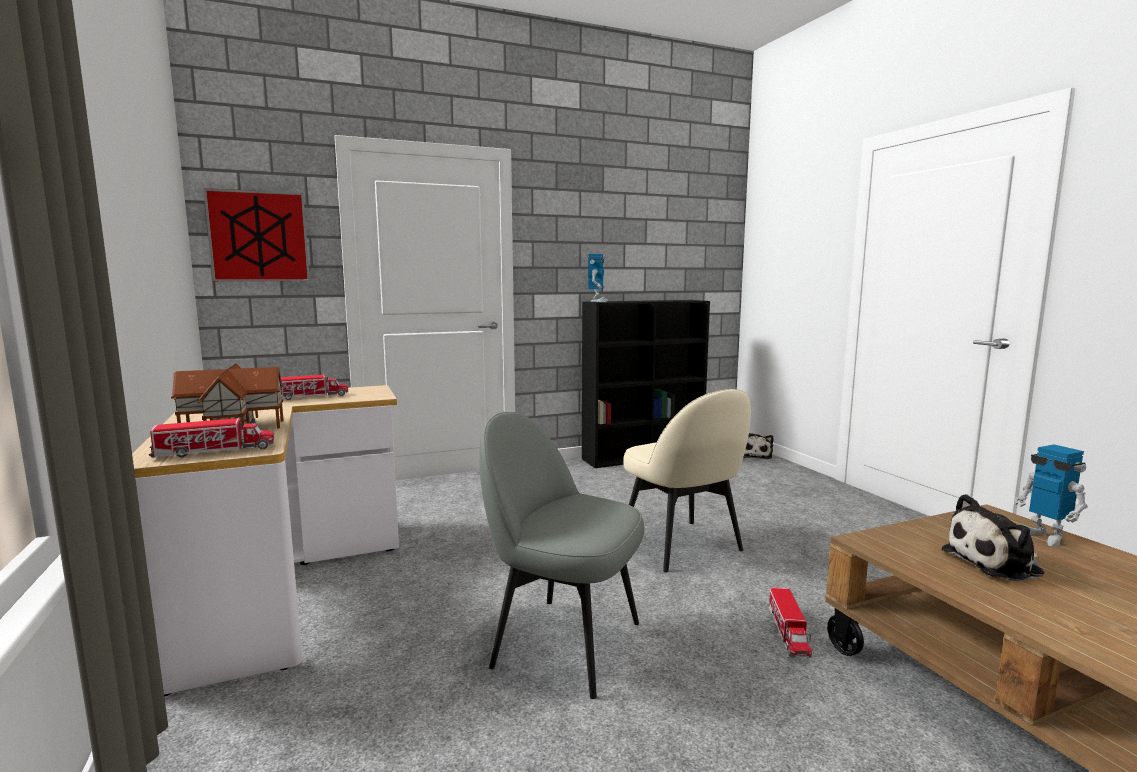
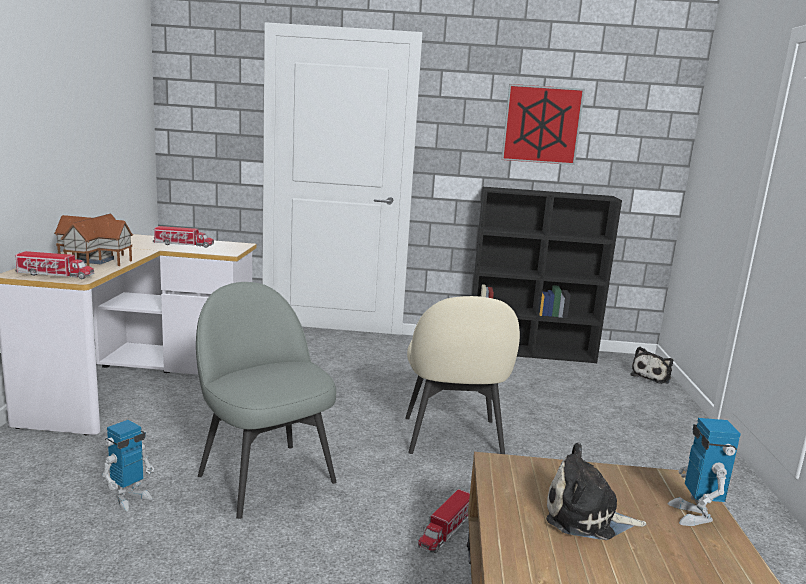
camera: 25 degrees right, 5 degrees up
picture [203,188,310,281] -> picture moved to [501,84,585,165]
toy robot [588,254,608,302] -> toy robot moved to [102,420,154,511]

